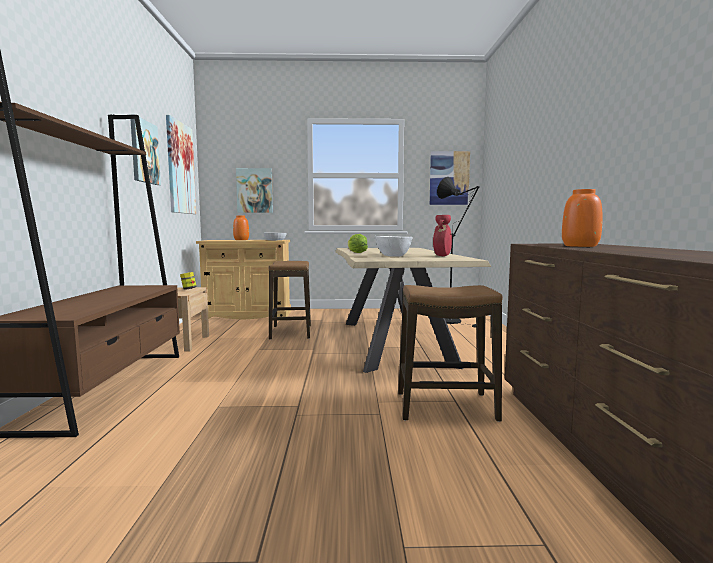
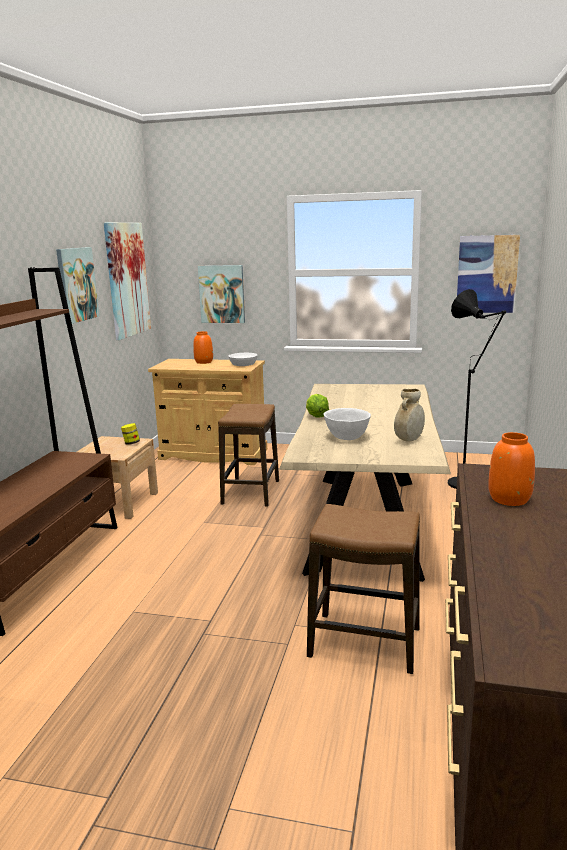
camera: 15 degrees right, 10 degrees up
red vase [433,215,452,256] -> beige vase [394,389,425,441]

